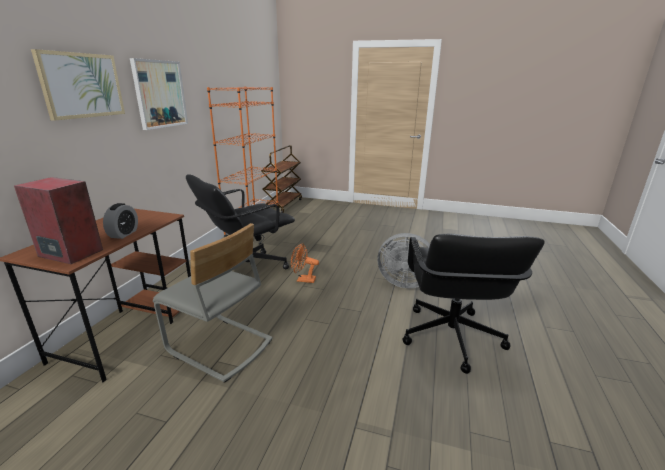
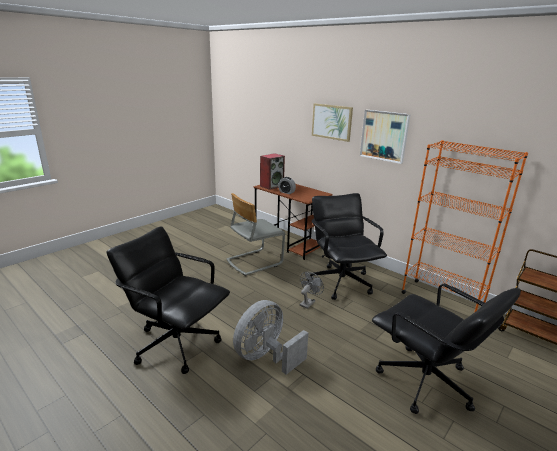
camera: 115 degrees right, 0 degrees up
orange fan [291,243,319,283] -> grey fan [300,272,324,309]
none -> black office chair [372,284,521,414]

